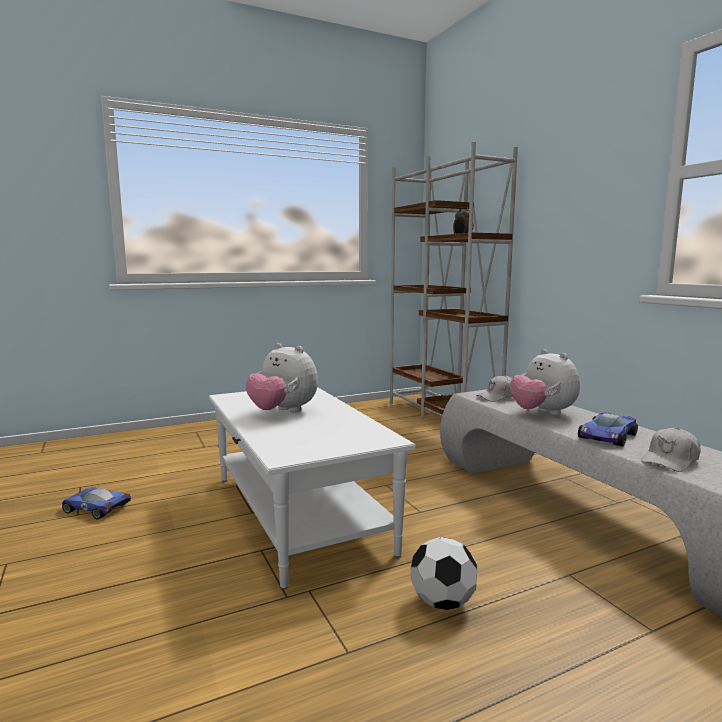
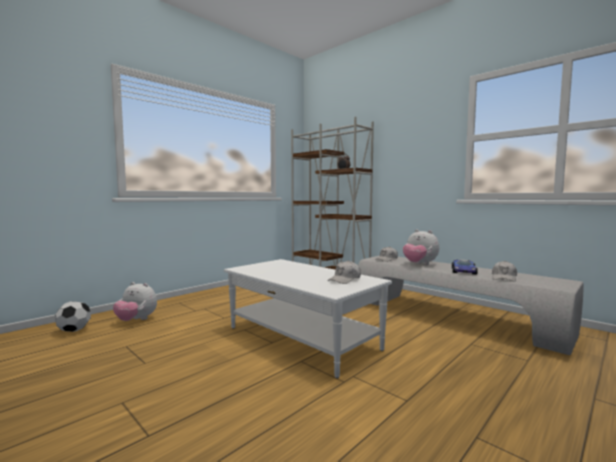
camera: 20 degrees left, 5 degrees down
toy car [62,487,131,519] -> none
plush toy [246,343,318,413] -> plush toy moved to [113,282,157,321]
football [411,537,477,610] -> football moved to [55,301,91,332]
none -> white cap [328,261,361,284]

